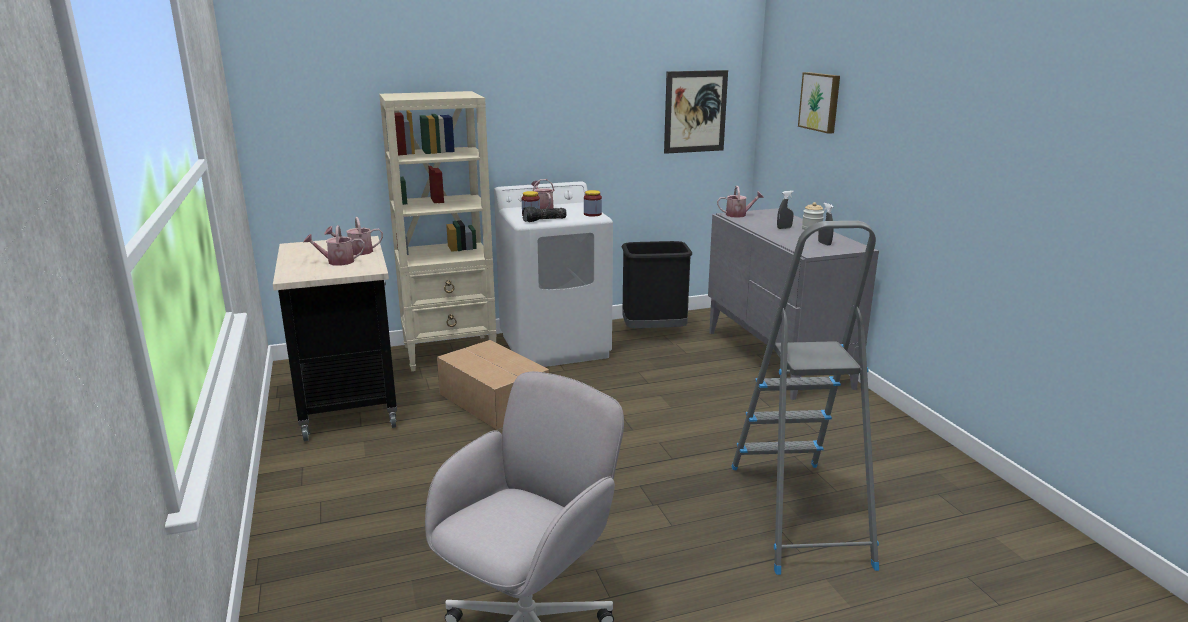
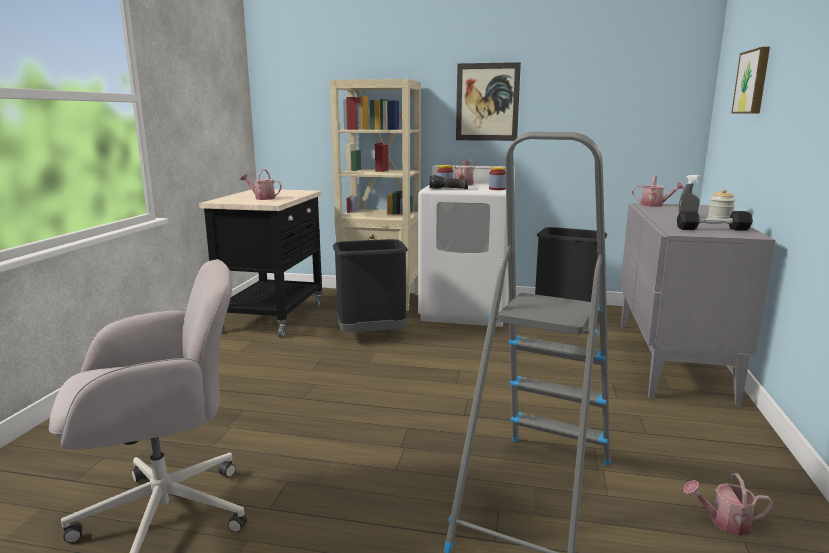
camera: 30 degrees right, 5 degrees down
watering can [324,217,383,255] -> watering can moved to [684,473,773,535]
cardboard box [437,340,550,430] -> black trash can [333,239,408,333]
picture [664,70,728,154] -> picture moved to [456,62,521,141]
grey spray bottle [818,203,834,246] -> black dumbbell [677,210,753,231]

